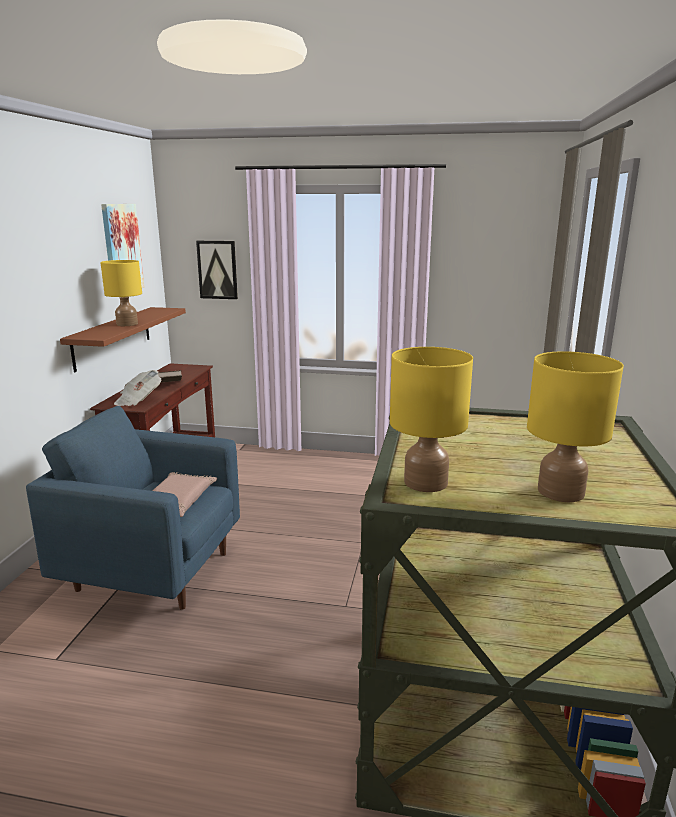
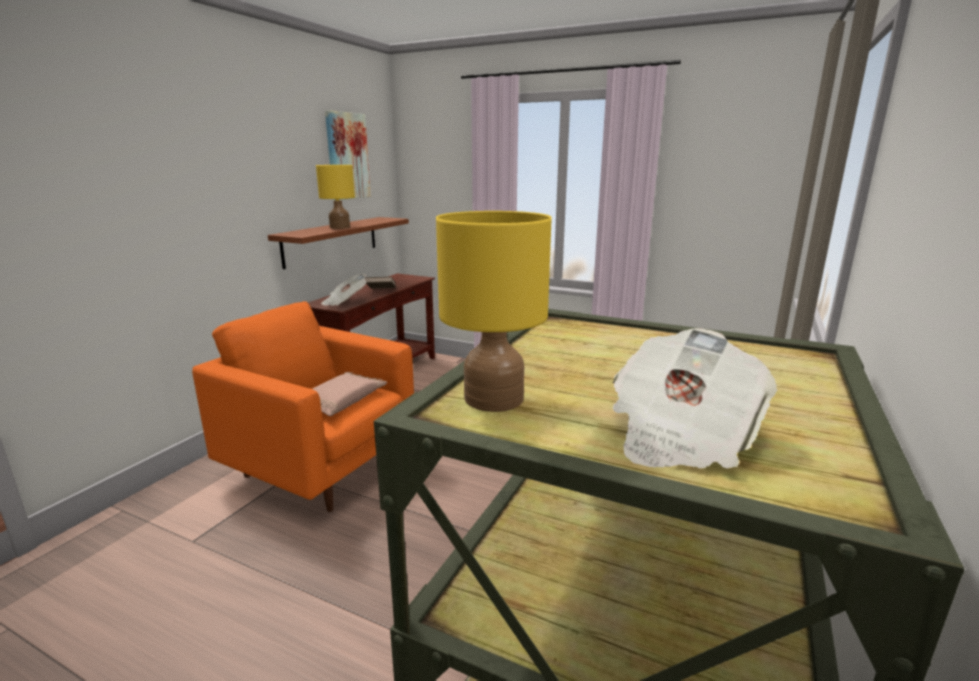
camera: 15 degrees right, 0 degrees up
blue armchair [26,406,240,610] -> orange armchair [192,301,414,512]
picture [196,241,238,299] -> none
yellow table lamp [527,351,624,502] -> newspaper [612,328,777,469]

